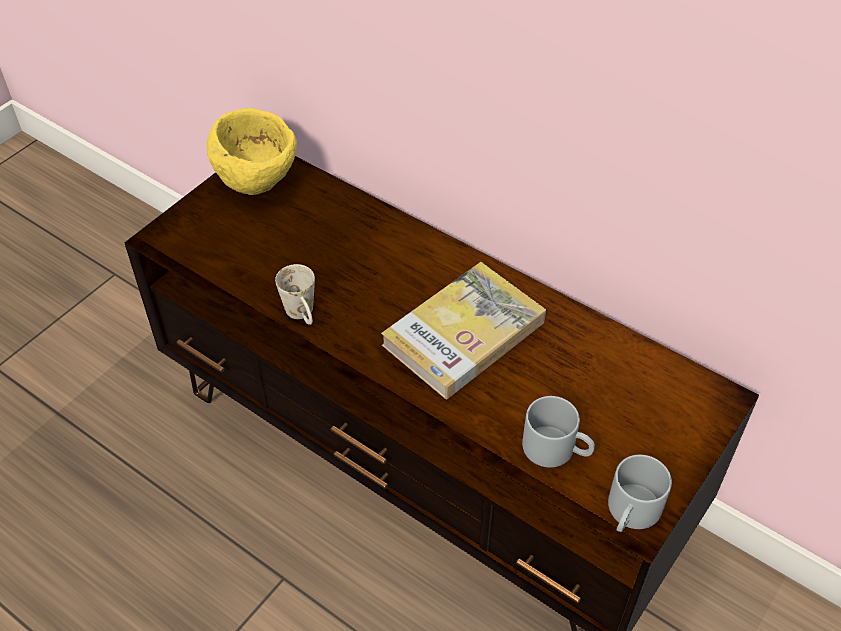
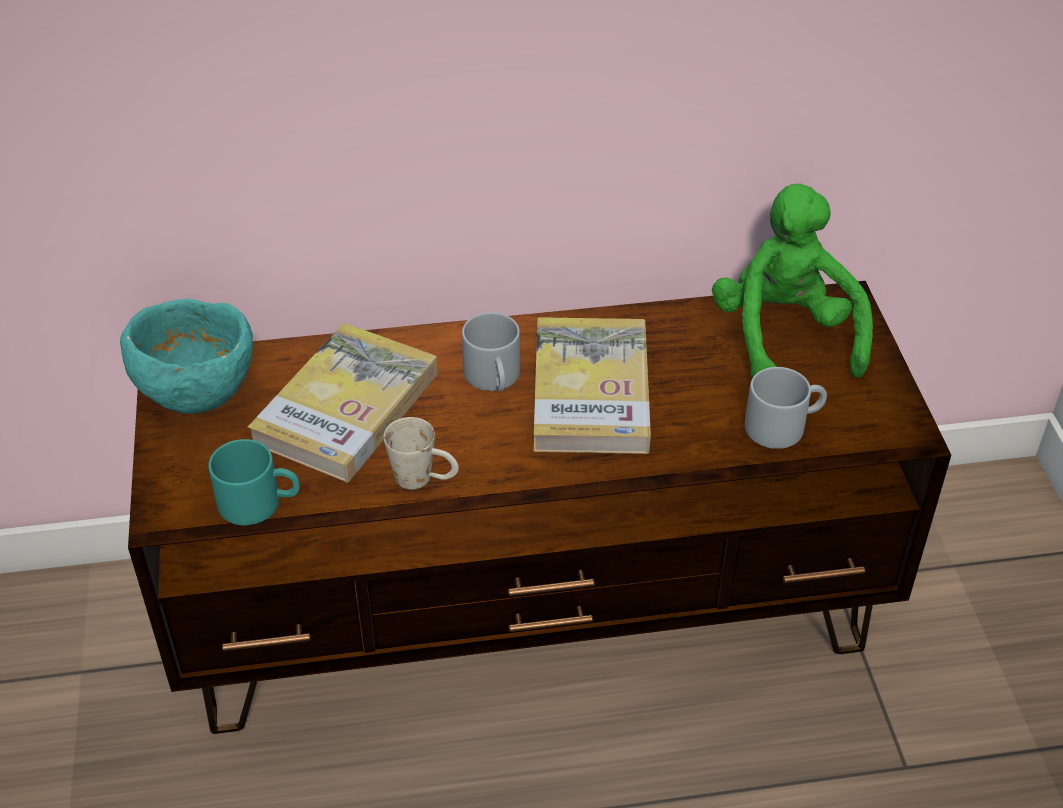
camera: 45 degrees left, 5 degrees down
yellow bowl [207,108,297,195] -> turquoise bowl [120,299,253,414]
grey mug [608,455,672,532] -> grey mug moved to [462,312,520,391]
none -> turquoise mug [208,439,300,525]
none -> book [248,323,438,482]
none -> green plush toy [712,184,873,378]

